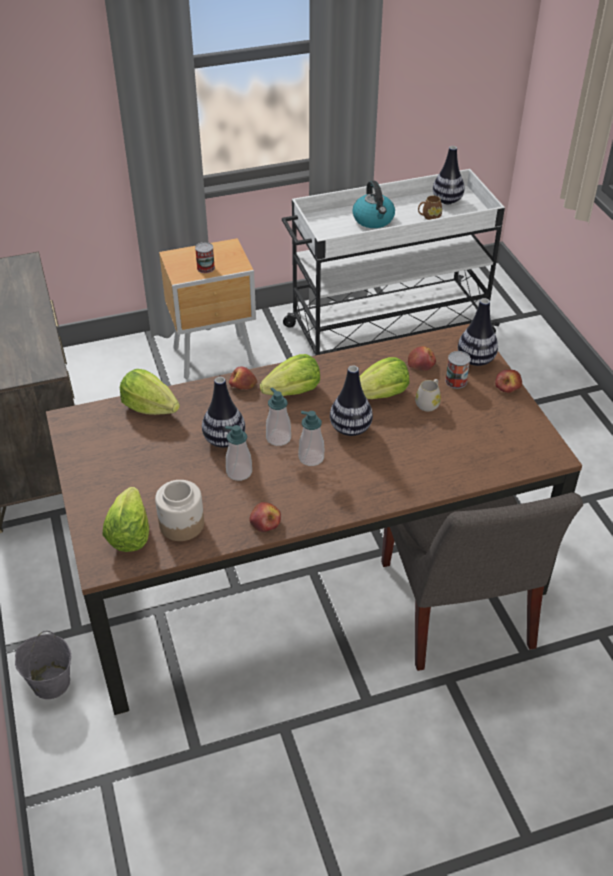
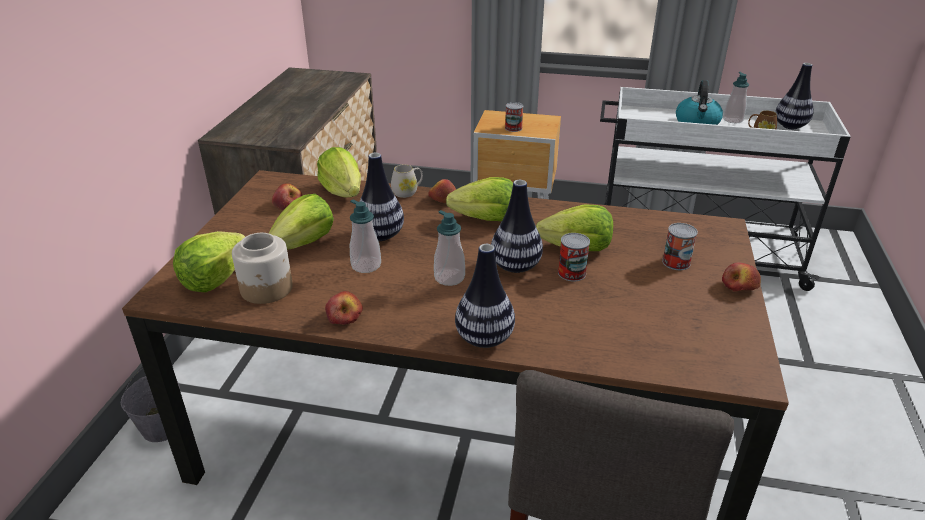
camera: 30 degrees right, 10 degrees down
soap dispenser [266,388,291,446] -> soap dispenser moved to [723,72,749,123]
apple [408,346,436,371] -> apple moved to [272,183,302,210]
white mug [415,379,441,412] -> white mug moved to [391,164,423,198]
vase [458,298,498,366] -> vase moved to [455,244,515,348]
none -> lettuce [269,194,334,250]
none -> can [558,233,590,281]

